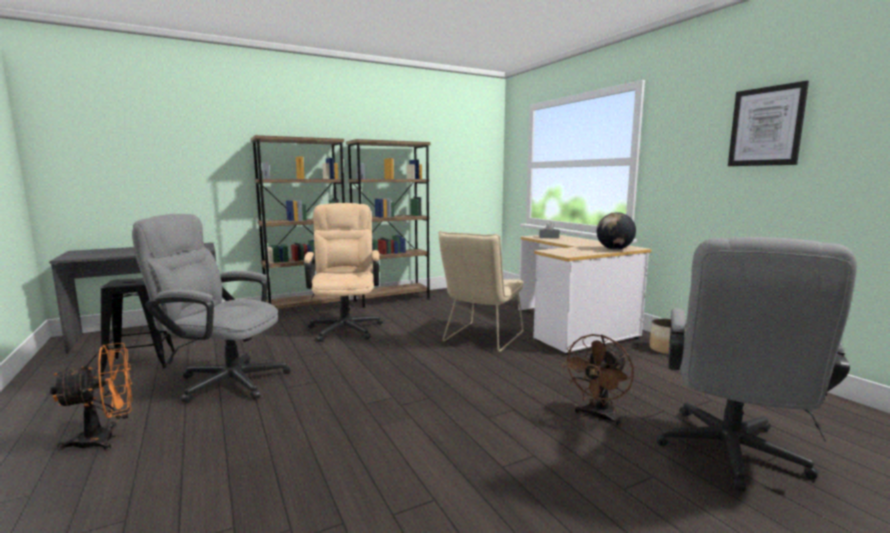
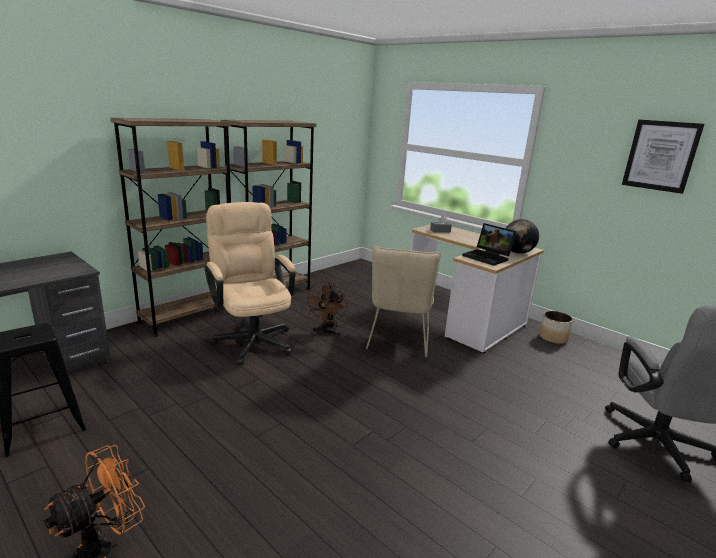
camera: 20 degrees left, 10 degrees up
grey office chair [132,214,291,403] -> none
brown fan [561,334,634,427] -> brown fan moved to [304,281,347,337]
none -> laptop [462,223,517,266]

